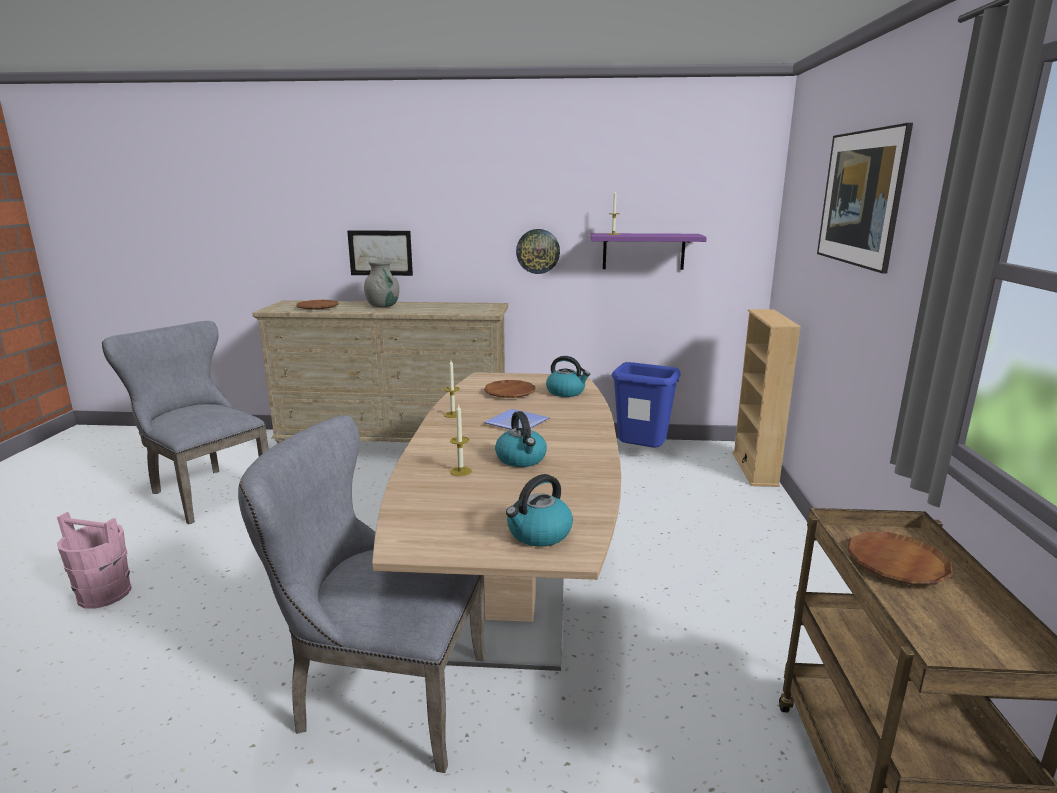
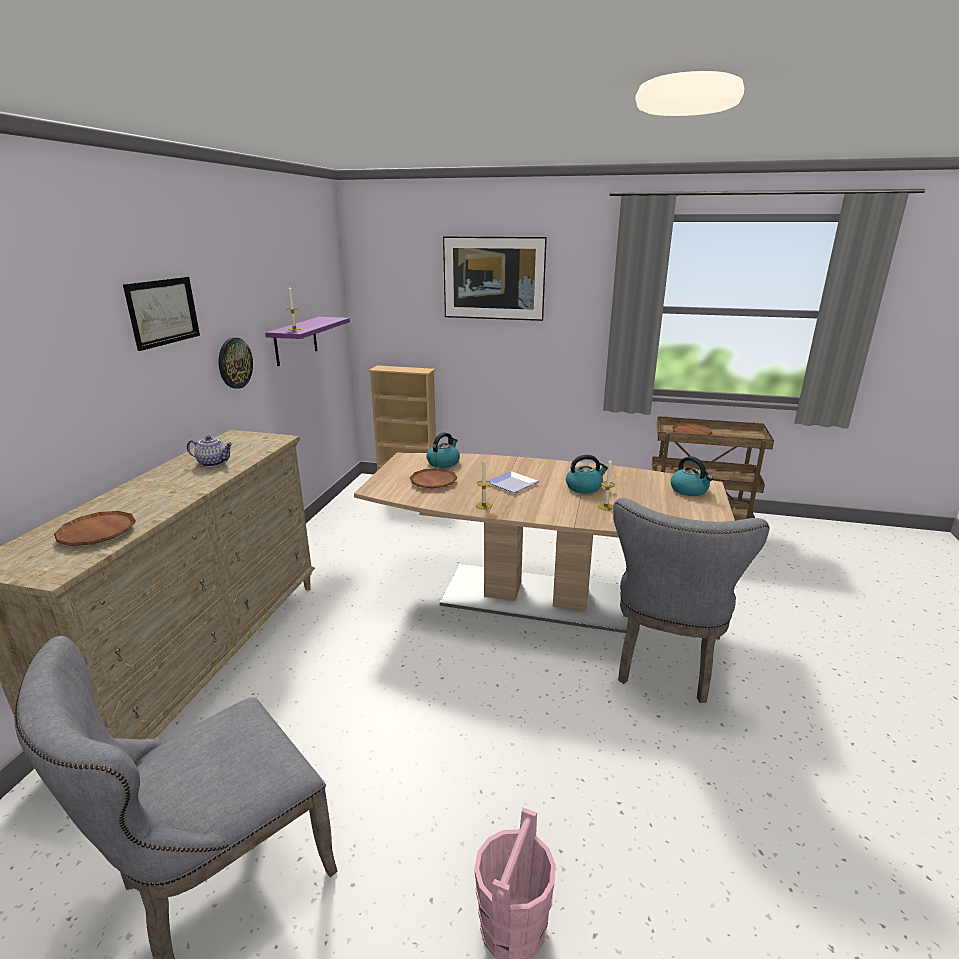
camera: 80 degrees left, 5 degrees up
picture [347,230,413,276] -> picture moved to [123,277,200,351]
grey vase [364,261,400,307] -> none
blue trash can [612,362,681,448] -> none
none -> teapot [187,435,233,467]

